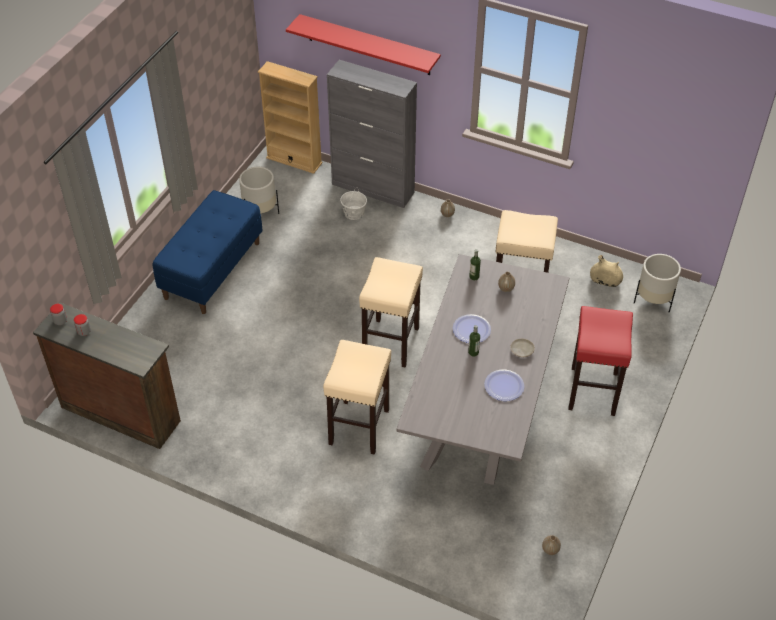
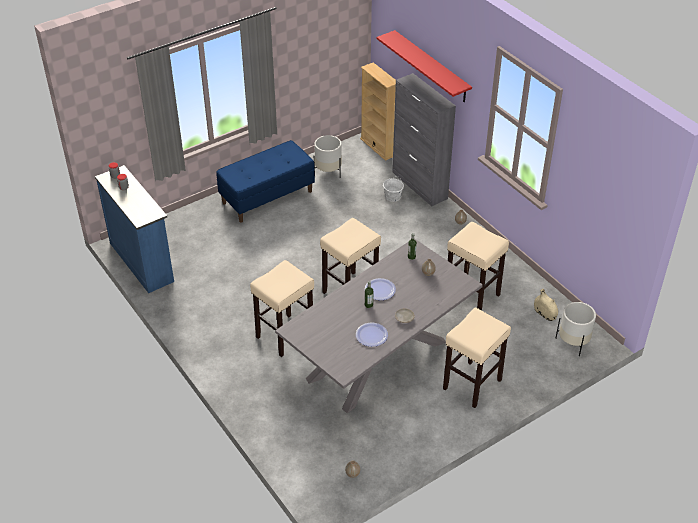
camera: 30 degrees right, 5 degrees down
brown dresser [33,303,181,449] -> blue dresser [95,165,174,293]
red stool [568,306,633,416] -> beige stool [443,307,511,408]

